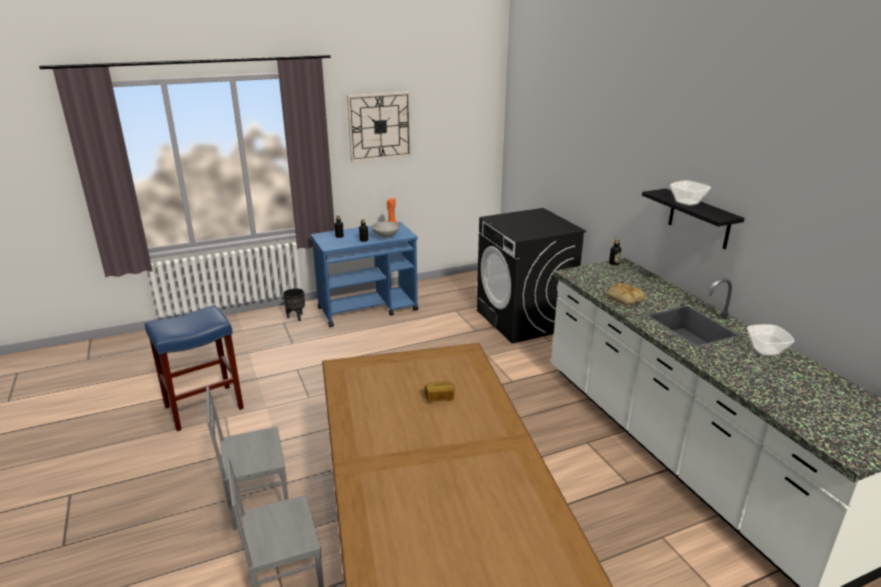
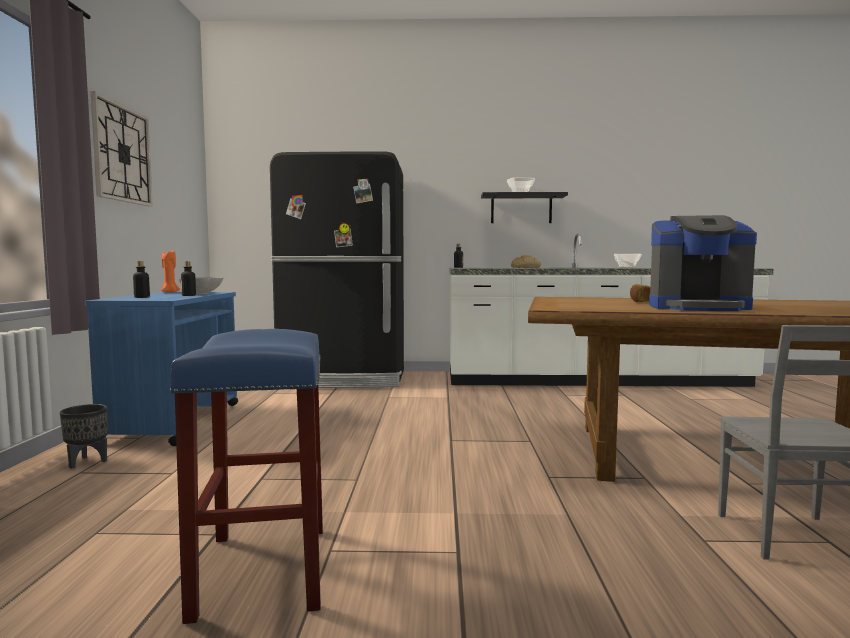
camera: 65 degrees left, 20 degrees down
grey chair [206,386,288,530] -> none
black washing machine [477,208,586,344] -> black fridge [270,151,404,388]
none -> coffee machine [649,215,757,311]

